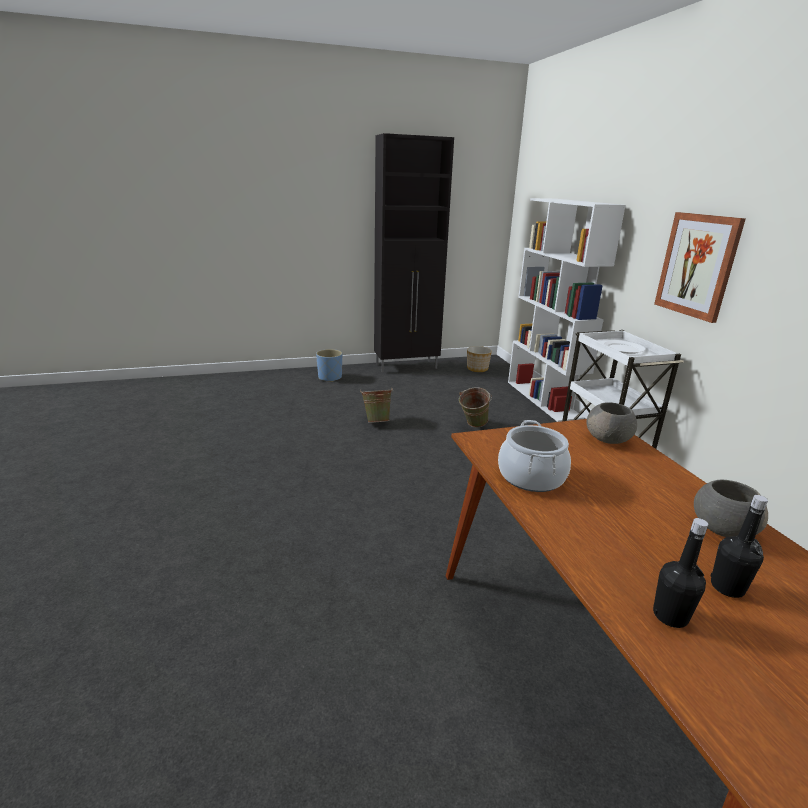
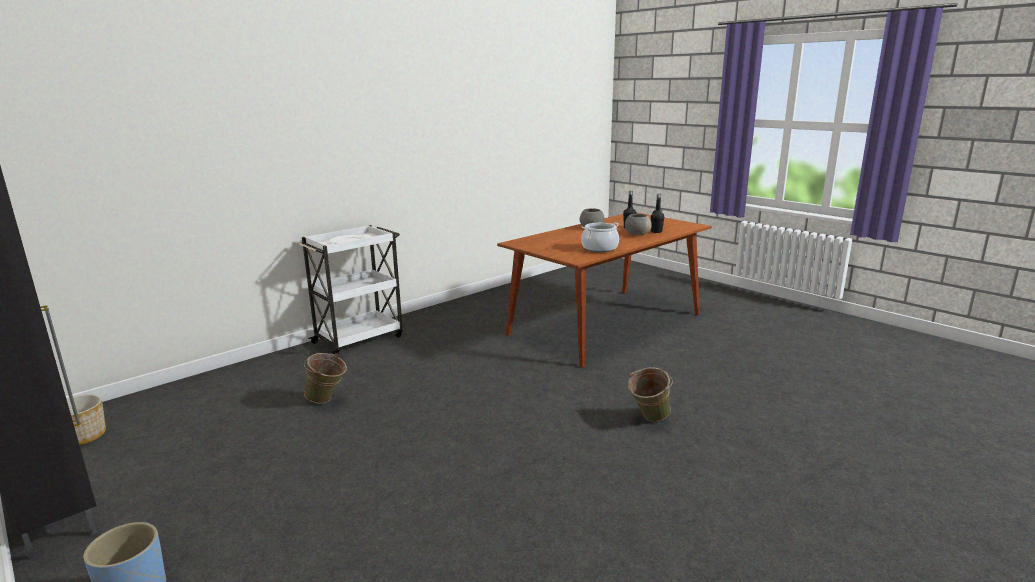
camera: 115 degrees left, 5 degrees down
green bucket [360,388,393,423] -> green bucket moved to [628,367,673,422]
white bookcase [508,198,626,422] -> none
grey bowl [586,402,637,444] -> grey bowl moved to [625,214,652,235]
picture [654,212,746,323] -> none

